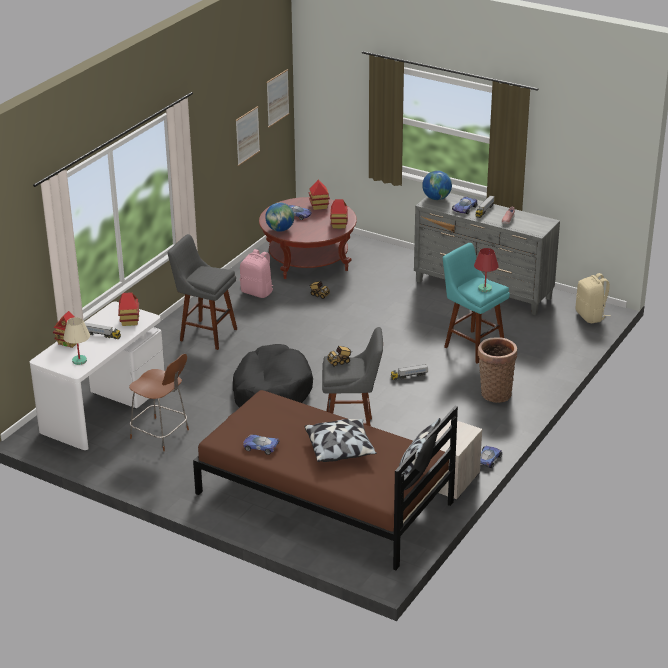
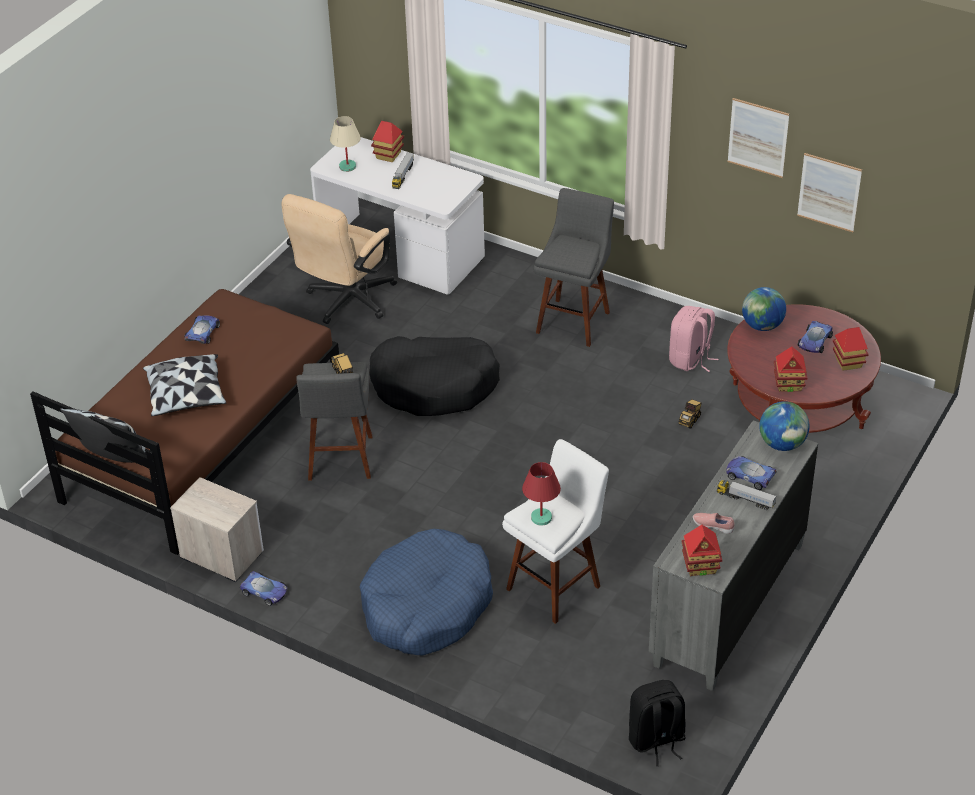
camera: 90 degrees right, 10 degrees up
toy house [118,292,139,326] -> toy house moved to [682,525,722,576]
brown stool [129,354,189,451] -> beige office chair [282,194,397,324]
picture [267,69,289,127] -> picture moved to [727,98,790,178]
toy truck [391,364,428,380] -> none
turquoise stool [443,243,510,364] -> white stool [502,439,609,624]
basket [478,337,517,403] -> blue dog bed [360,529,493,655]
beige backpack [576,273,611,323] -> black backpack [629,680,686,766]

